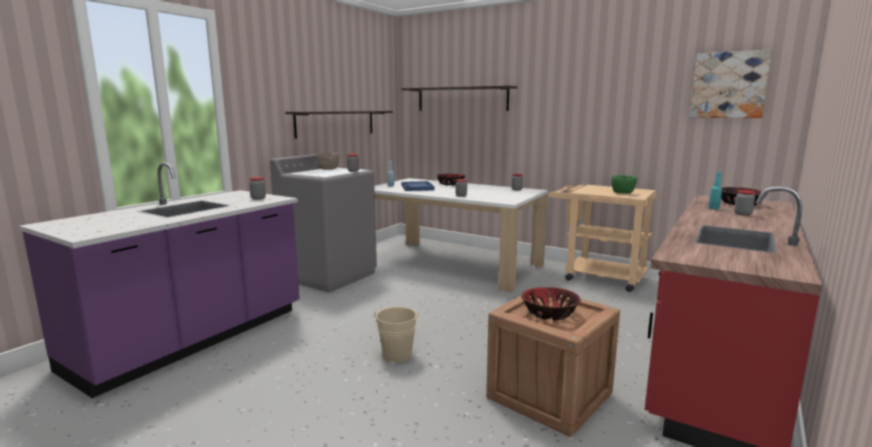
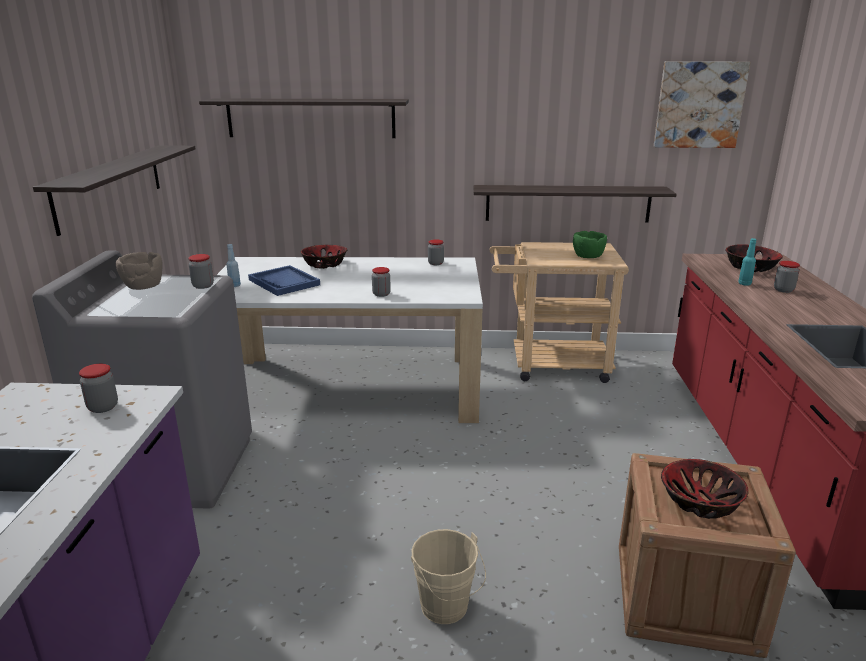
camera: 30 degrees left, 10 degrees up
none -> shelf [473,185,677,223]

